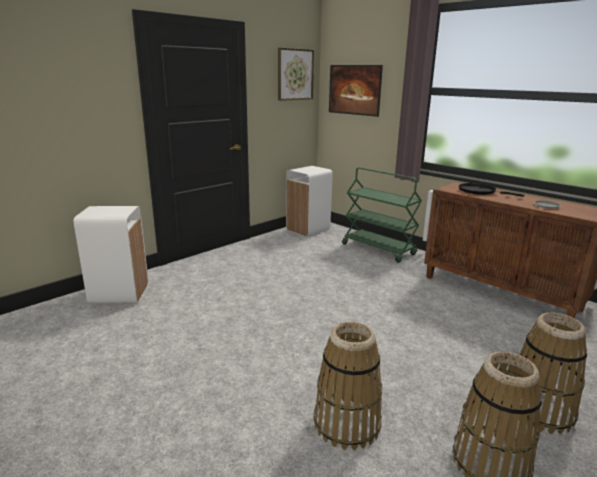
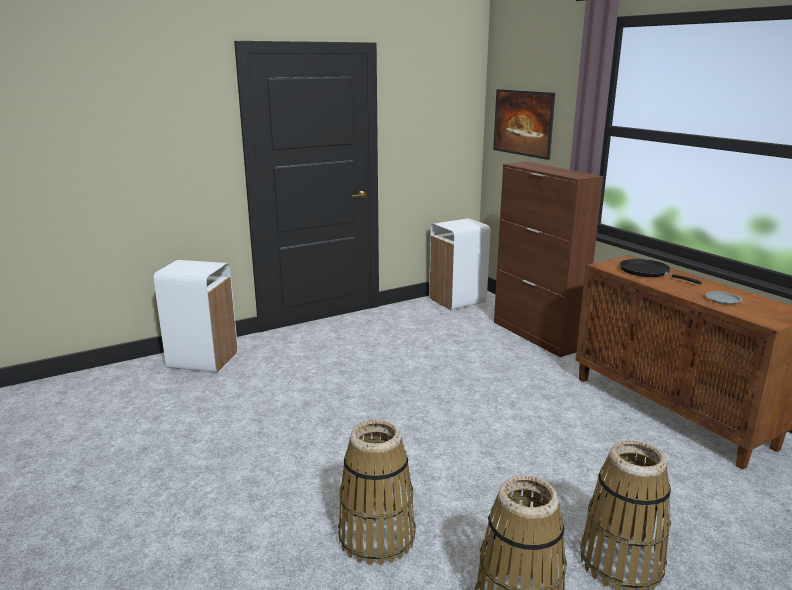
camera: 15 degrees right, 0 degrees up
picture [278,48,314,101] -> none
green cart [342,167,422,263] -> brown cabinet [494,162,603,357]

